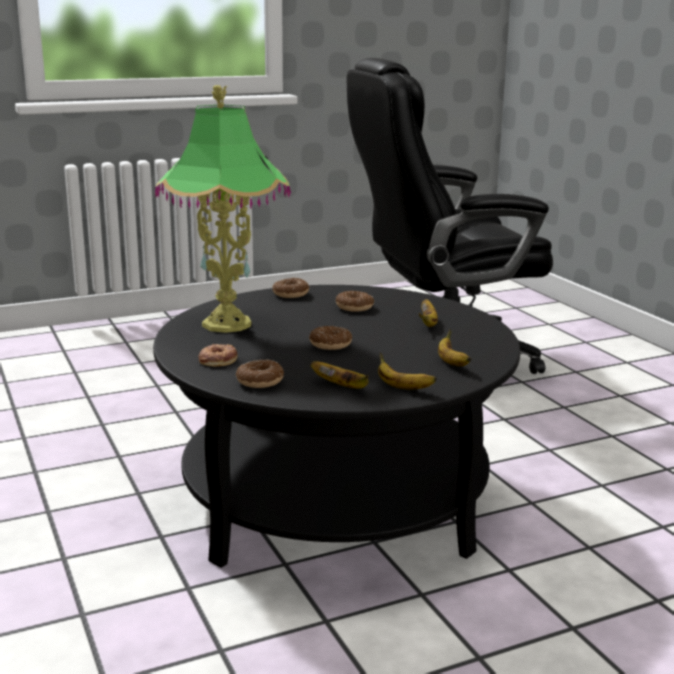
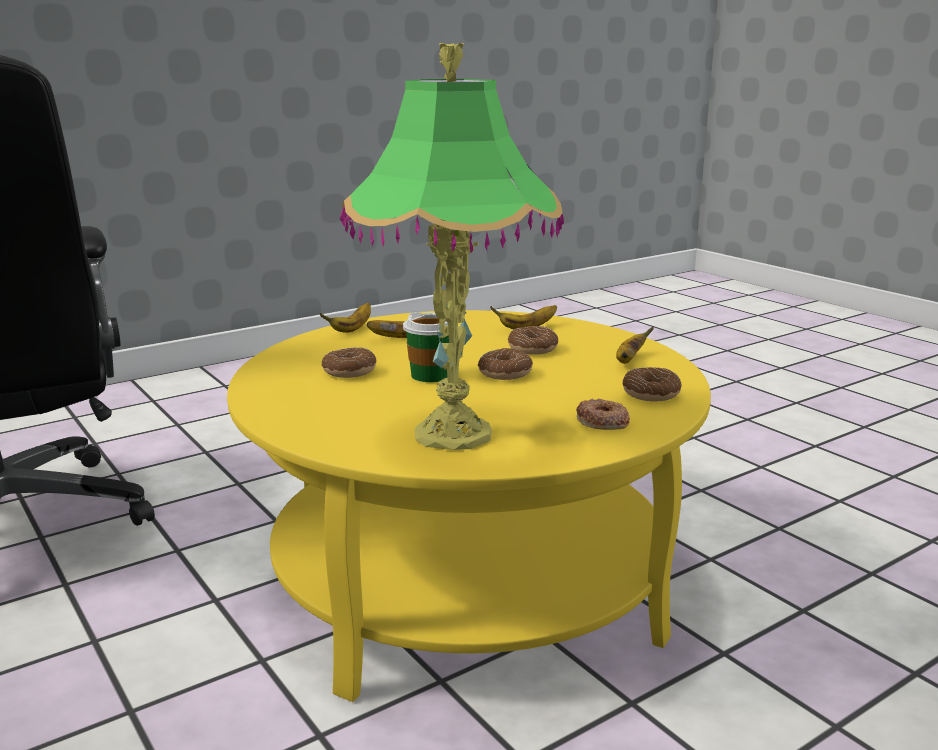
camera: 100 degrees left, 0 degrees up
black coffee table [153,285,520,568] -> yellow coffee table [227,310,711,702]
donut [272,278,309,298] -> donut moved to [508,326,558,355]
banana [378,353,437,389] -> banana moved to [320,303,371,333]
none -> cup [403,312,449,382]

